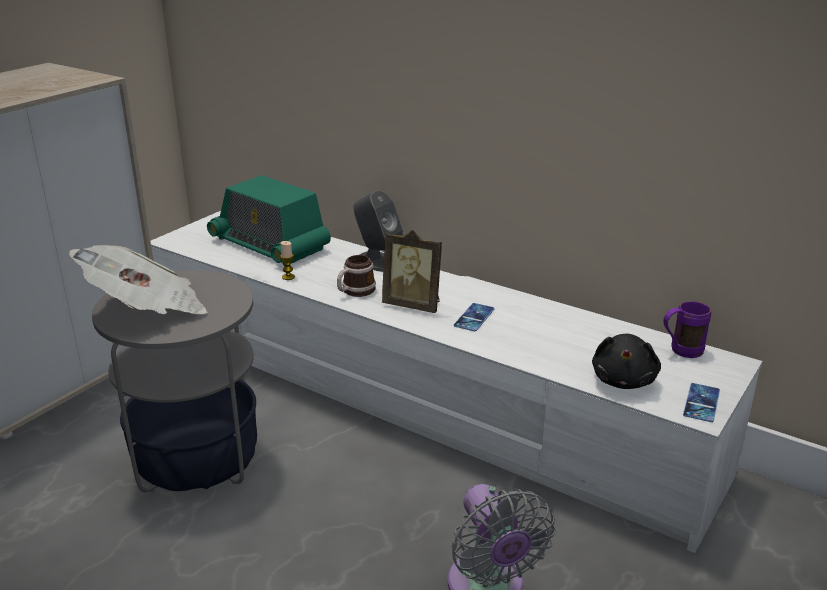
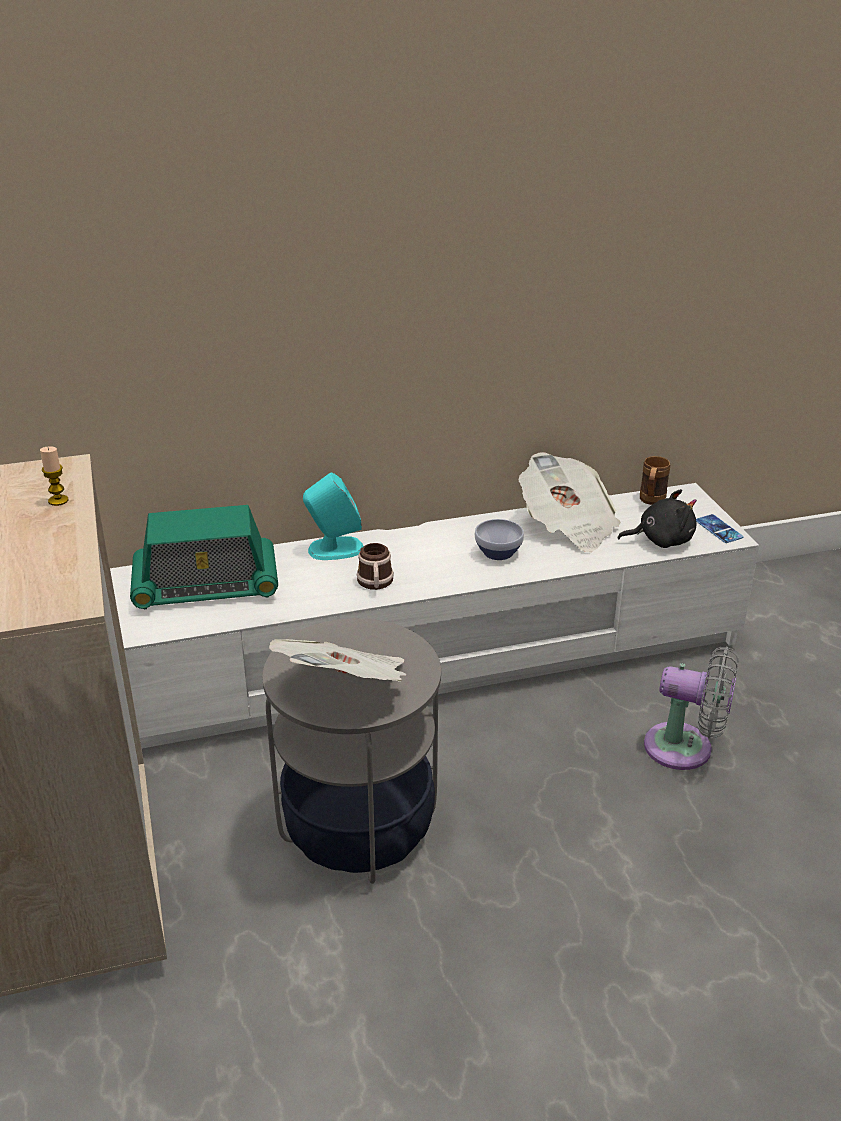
camera: 50 degrees left, 5 degrees up
candle [280,241,295,280] -> candle moved to [40,446,68,506]
grey speaker [353,191,403,272] -> turquoise speaker [303,472,363,560]
picture frame [382,230,442,313] -> none
phone [454,303,494,331] -> bowl [475,519,524,560]
black plush toy [592,334,661,389] -> black plush toy turned 60 degrees counterclockwise [618,489,697,548]
purple mug [664,301,711,358] -> brown mug [640,456,670,505]
none -> newspaper [519,452,621,552]

